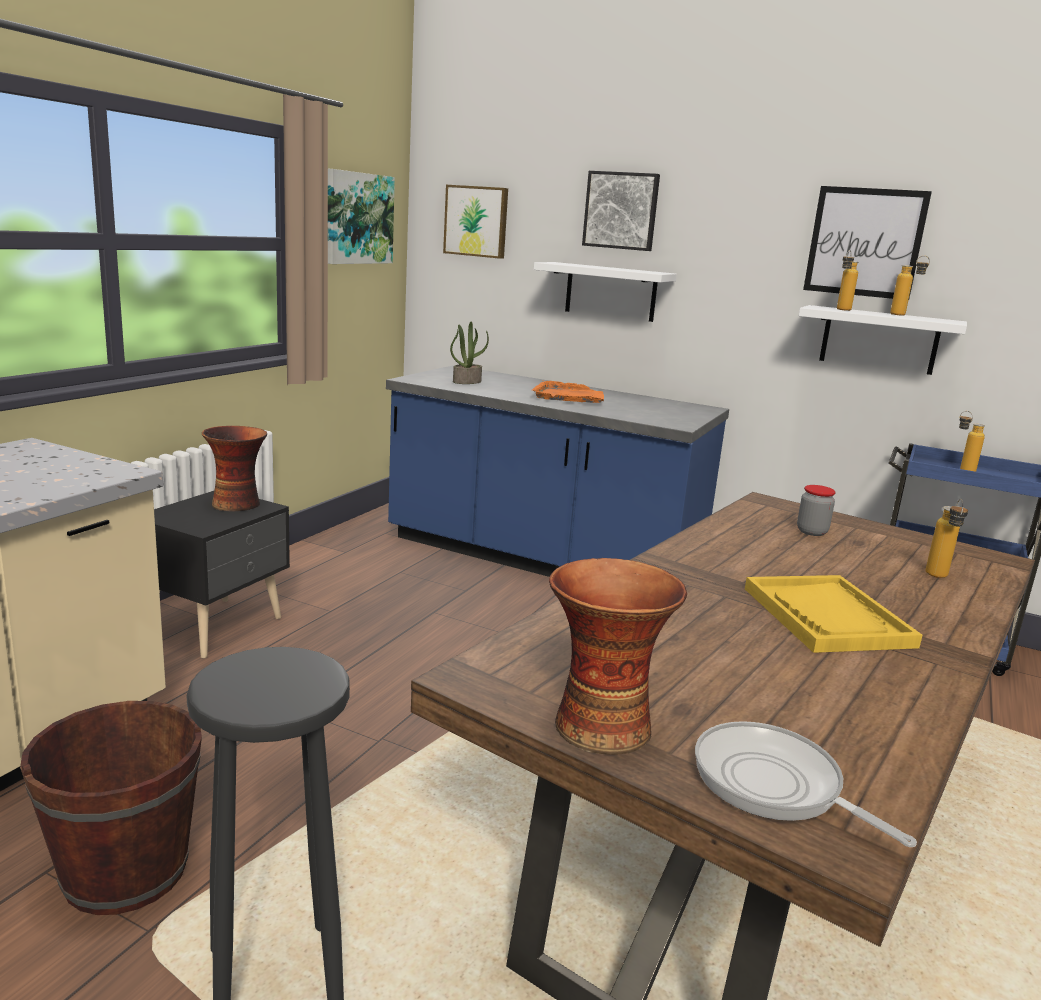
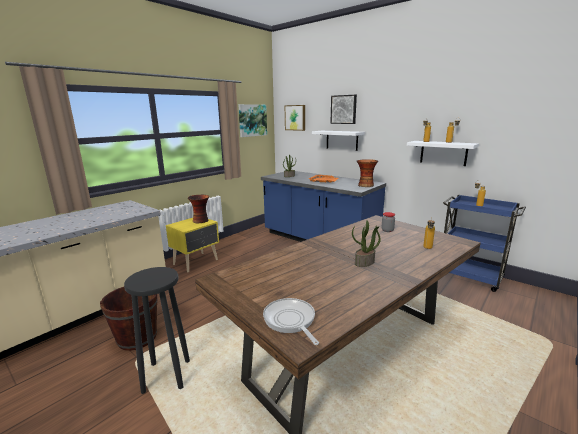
camera: 15 degrees right, 0 degrees up
black nightstand [154,491,290,658] -> yellow nightstand [166,218,219,272]
vase [549,558,687,755] -> vase moved to [357,159,378,187]
yellow tray [745,575,922,653] -> potted plant [352,220,381,267]
picture [803,186,932,299] -> none

